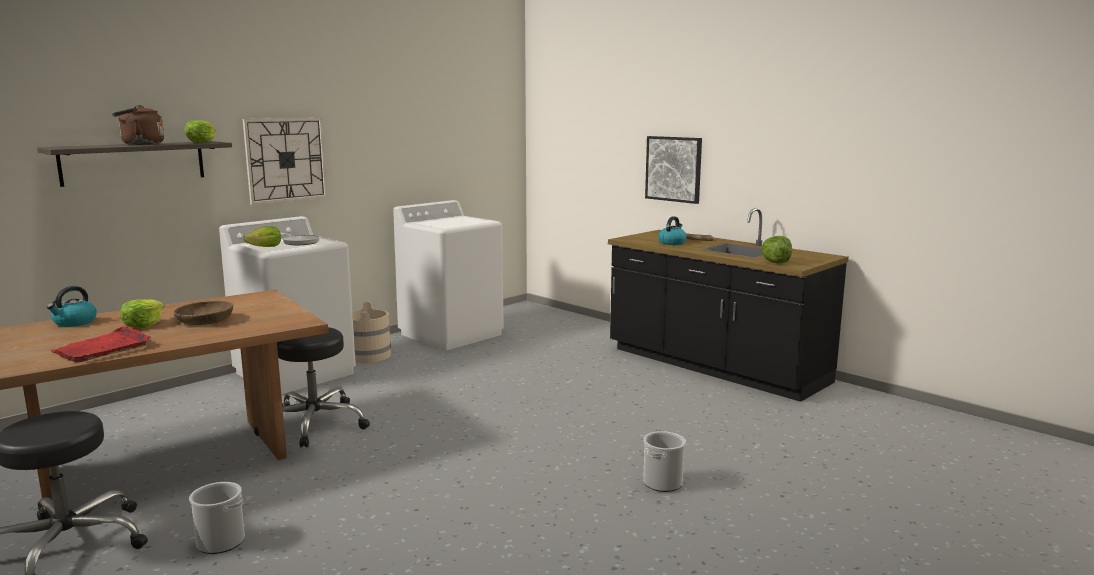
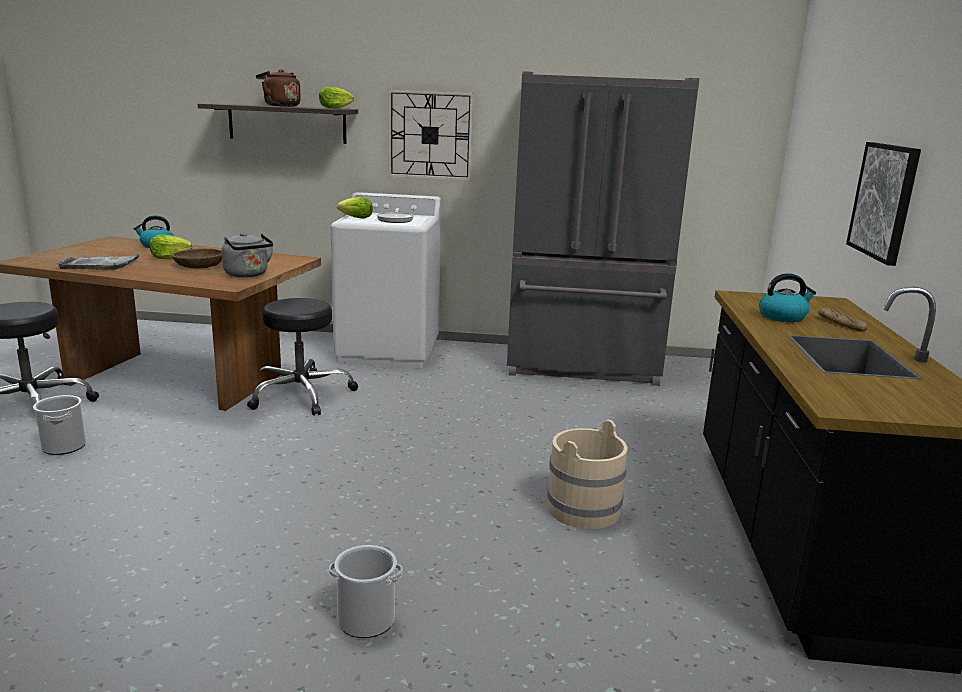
camera: 50 degrees right, 5 degrees up
red tray [50,326,151,362] -> grey tray [56,254,139,270]
beige bucket [352,301,391,363] -> beige bucket moved to [547,420,627,529]
white washing machine [393,200,504,350] -> grey fridge [507,71,699,386]
lettuce [761,236,792,263] -> none
none -> grey kettle [222,233,273,277]

